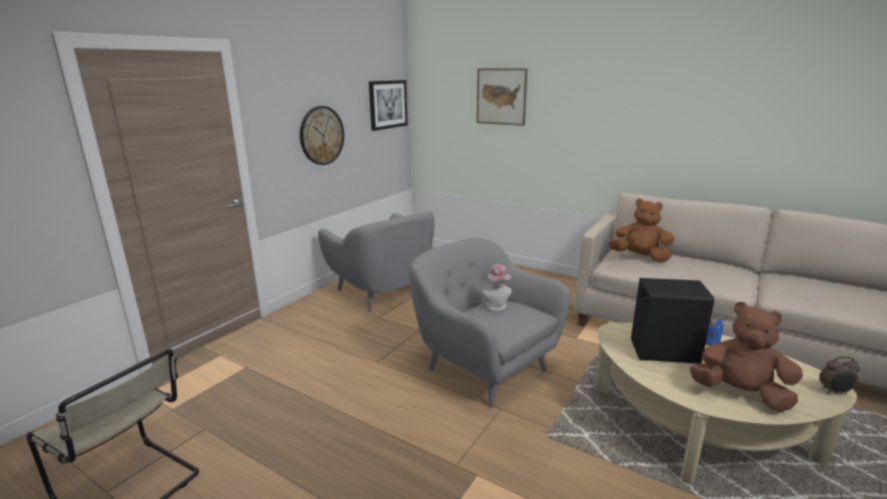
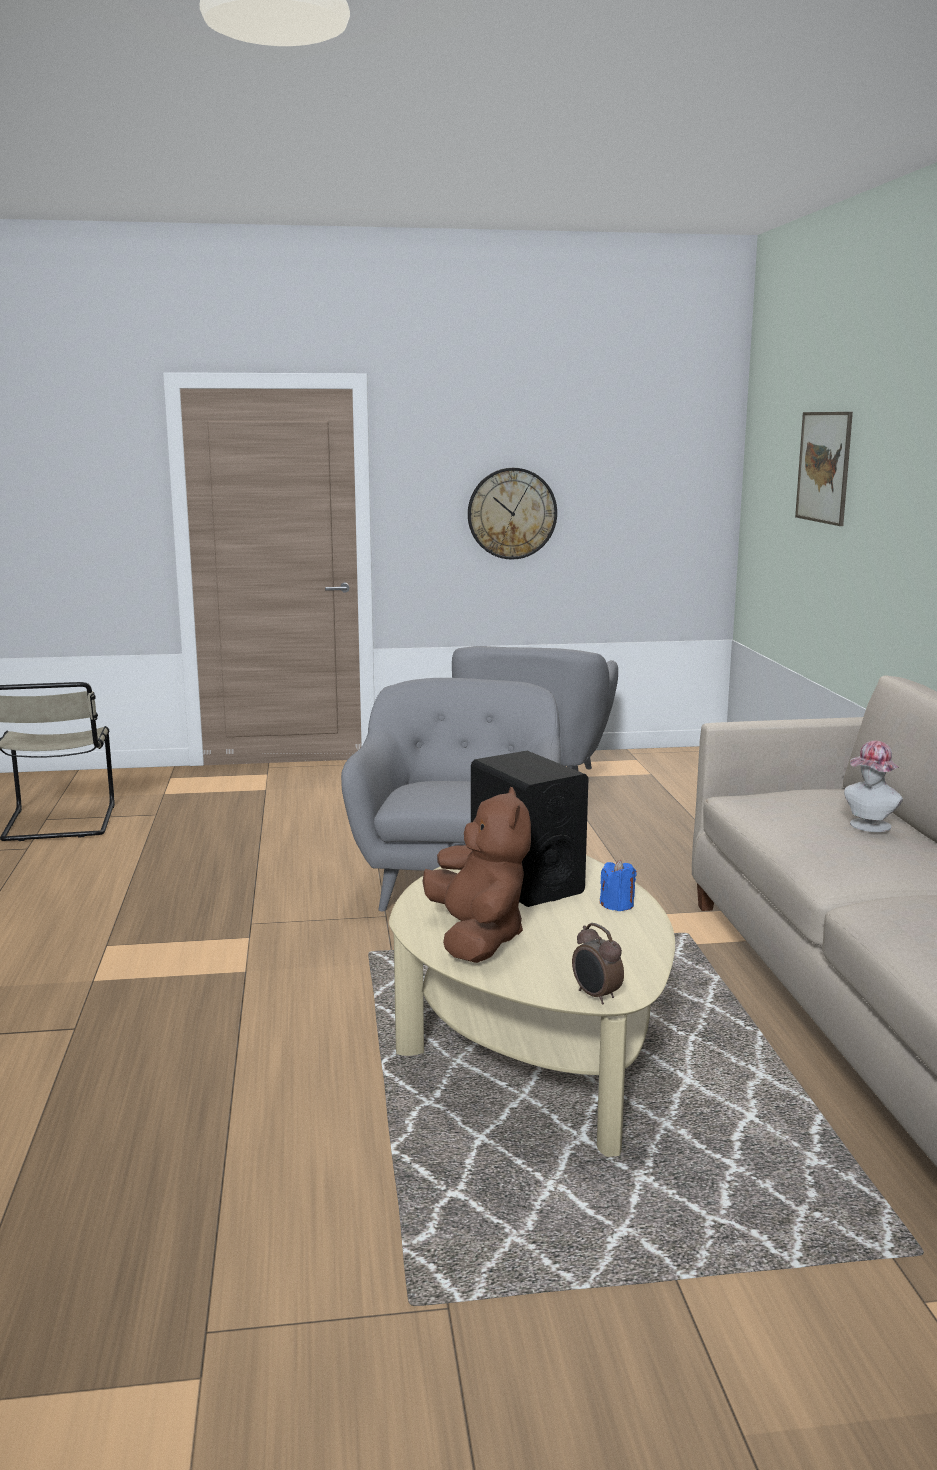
camera: 50 degrees right, 5 degrees down
picture [369,80,408,131] -> none
hat [482,264,512,311] -> hat moved to [844,741,903,832]
brown plush toy [609,199,674,262] -> none

